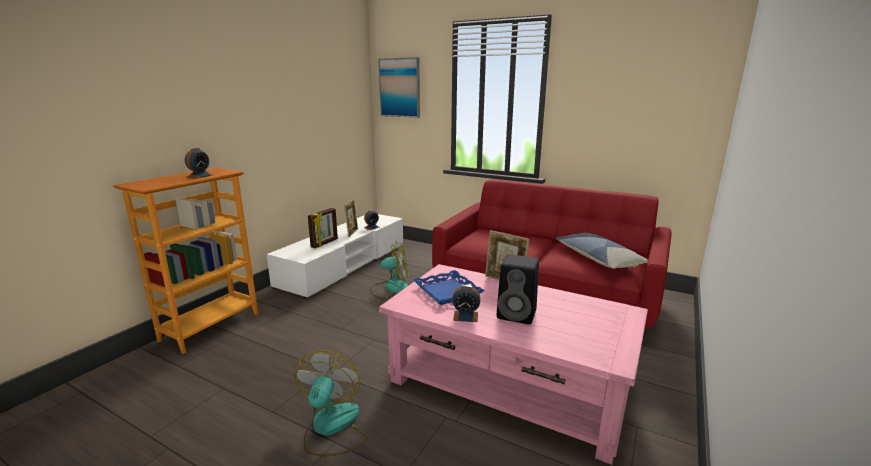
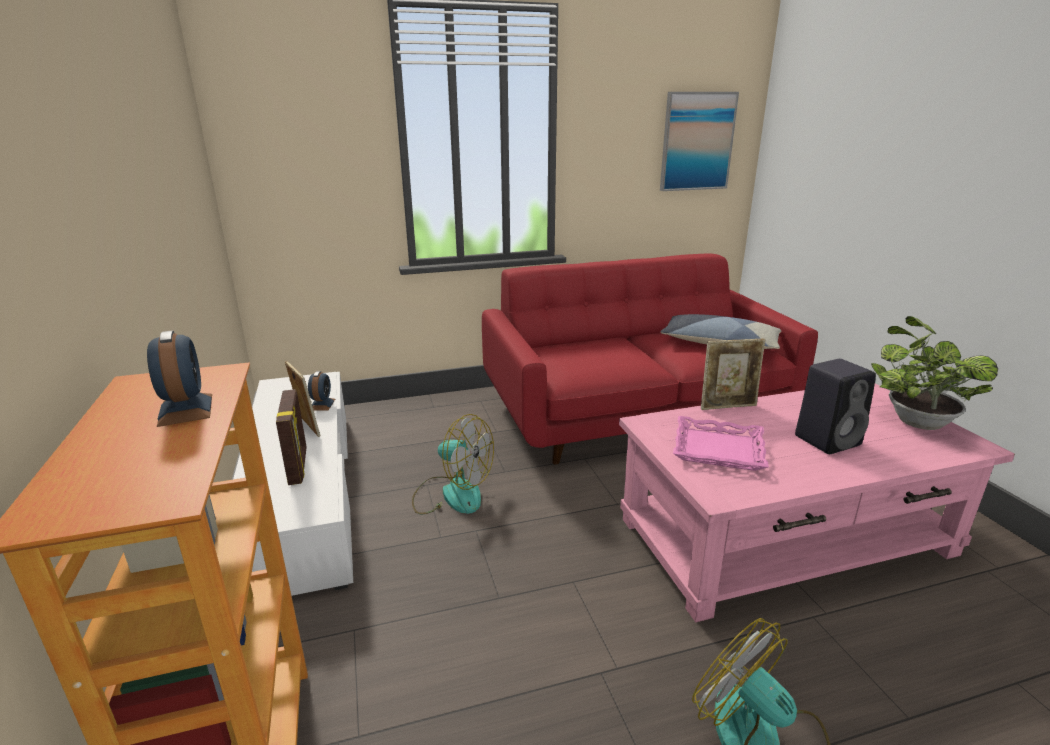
camera: 45 degrees left, 5 degrees up
fan [370,241,409,299] -> fan turned 75 degrees clockwise [412,414,494,514]
picture [378,57,420,118] -> picture moved to [660,92,739,191]
blue tray [413,270,485,305] -> pink tray [673,416,769,471]
alarm clock [452,285,481,322] -> none
none -> potted plant [871,316,998,430]

